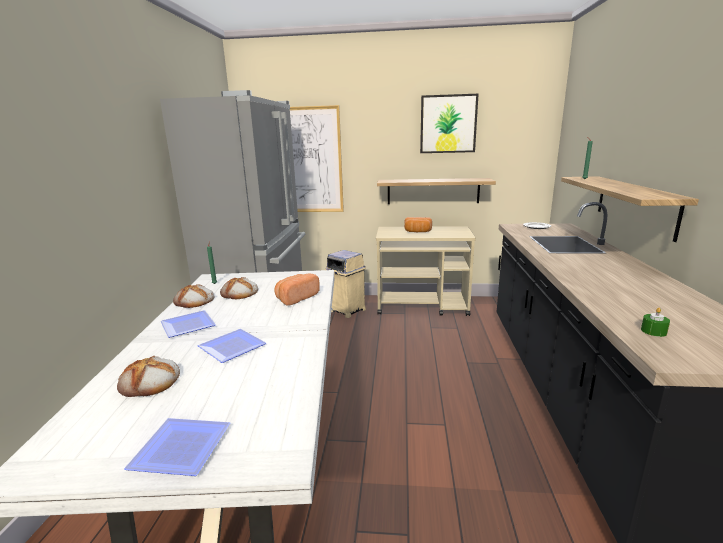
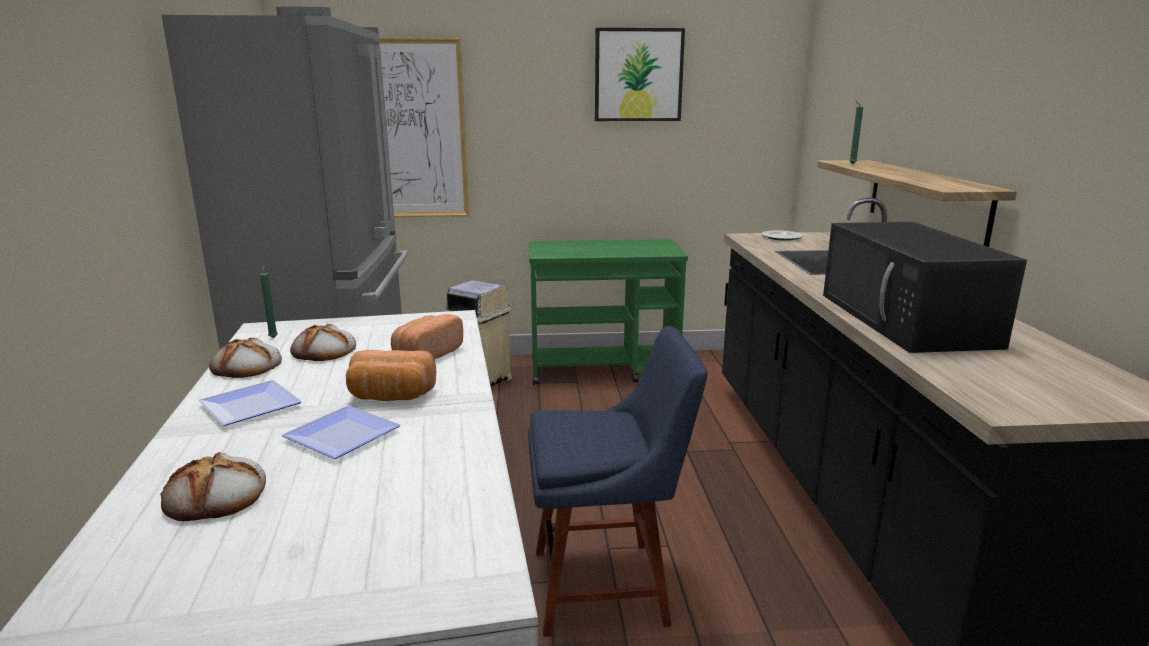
camera: 10 degrees left, 0 degrees up
plate [124,418,230,476] -> none
beige cart [376,226,476,316] -> green cart [529,239,688,385]
shelf [377,178,496,204] -> none
bread [404,217,432,232] -> bread moved to [346,350,436,401]
green candle [641,308,670,337] -> none
none -> blue chair [528,326,708,637]
none -> black microwave [823,222,1027,353]

